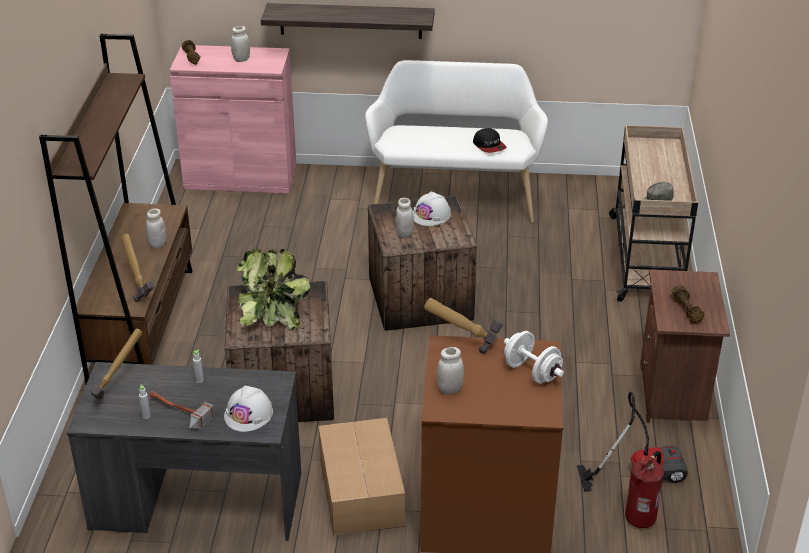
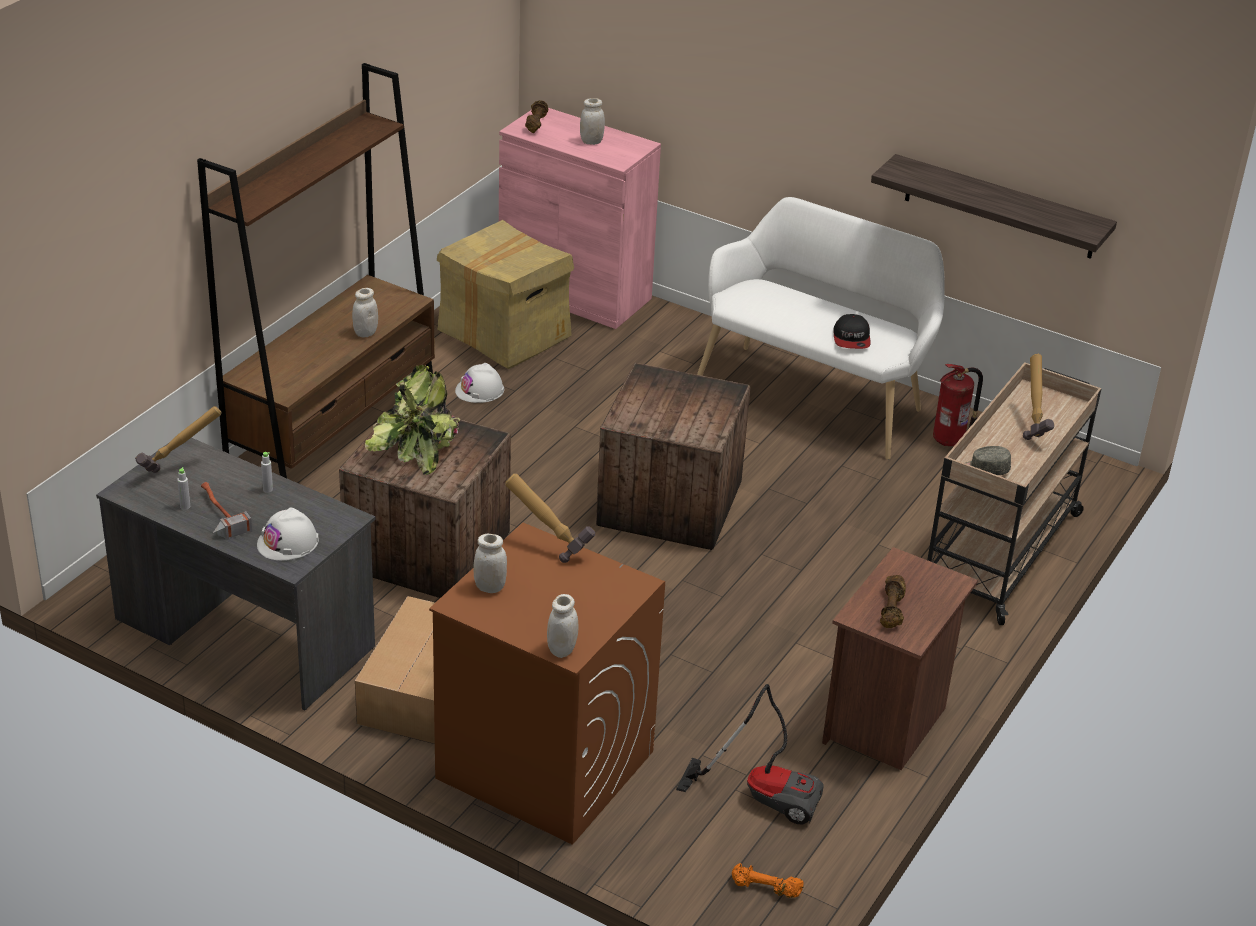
camera: 25 degrees right, 0 degrees up
hammer [121,233,155,302] -> hammer moved to [1023,354,1054,440]
shelf [261,3,435,39] -> shelf moved to [871,154,1117,259]
white jar [396,198,414,238] -> white jar moved to [547,594,578,658]
white hard hat [413,191,451,226] -> white hard hat moved to [455,363,504,403]
white dumbbell [504,331,564,384] -> none
fire extinguisher [625,451,664,528] -> fire extinguisher moved to [933,364,983,446]
none -> cardboard box [437,220,574,369]
none -> orange dumbbell [732,863,804,898]

